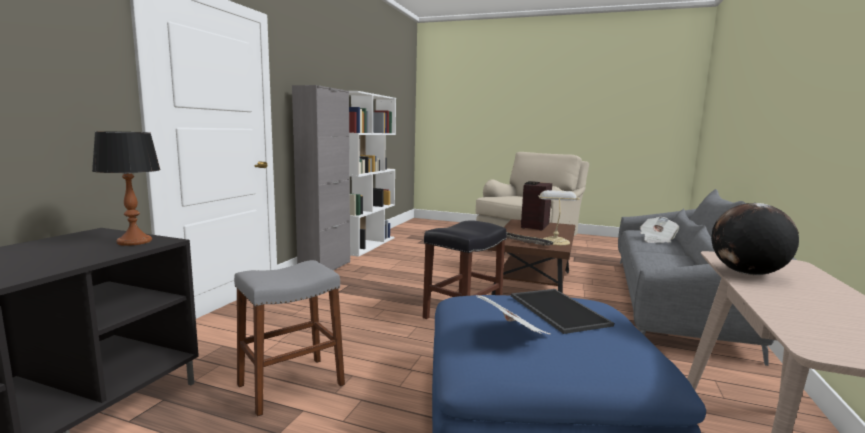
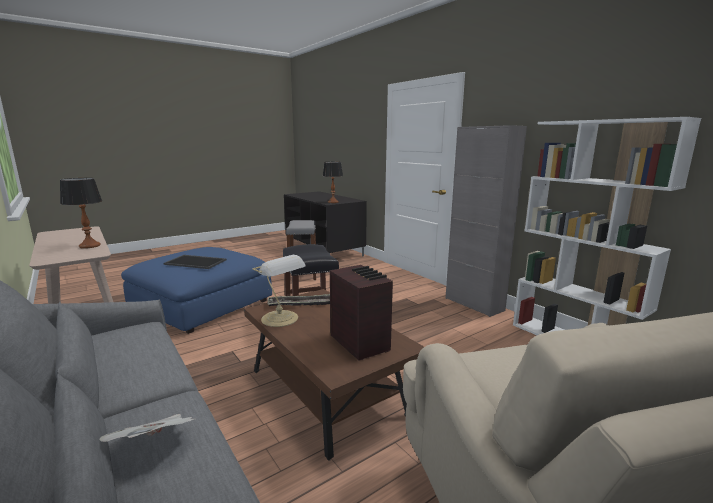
camera: 125 degrees right, 5 degrees up
newspaper [476,295,550,334] -> none
globe [711,203,799,275] -> table lamp [60,178,102,249]

